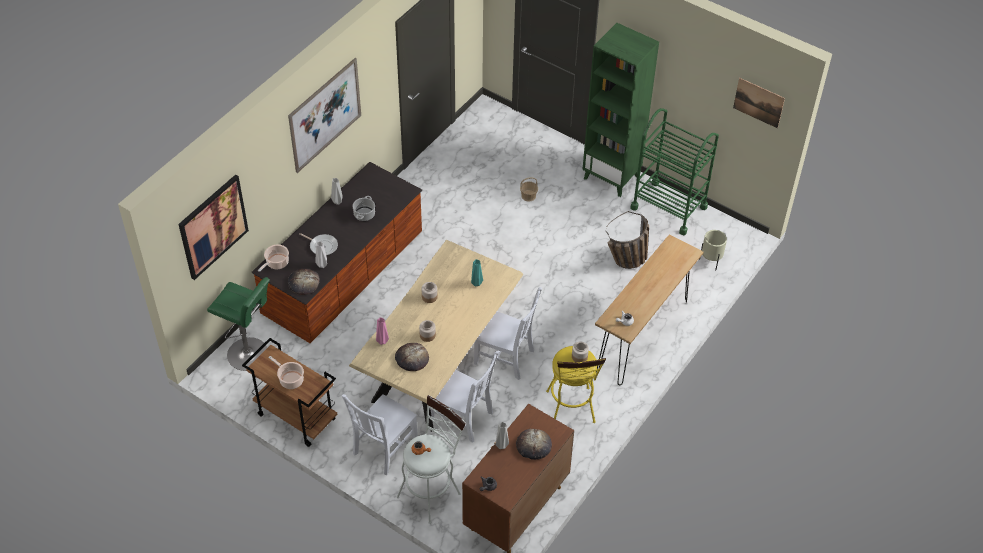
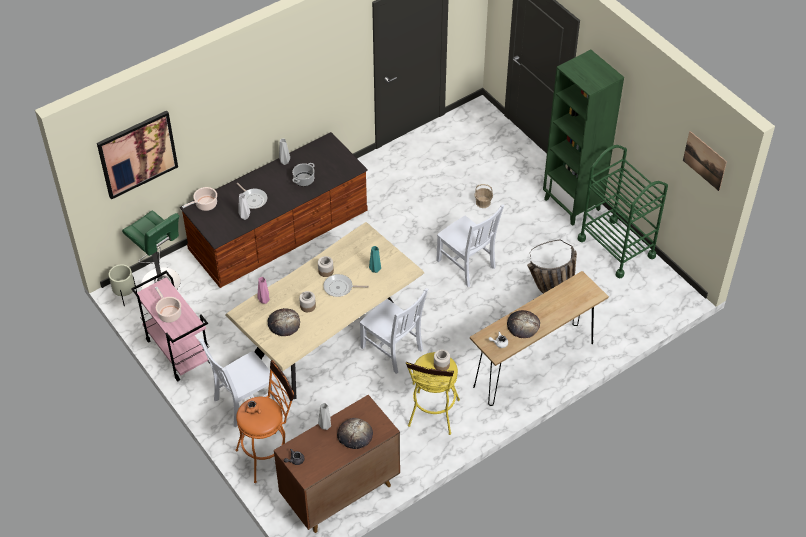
camera: 20 degrees right, 0 degrees up
brown cart [242,338,337,447] -> pink cart [131,271,210,382]
picture [288,58,361,173] -> none
bread [288,269,320,295] -> bread moved to [507,310,540,338]
white stool [396,395,466,524] -> orange stool [235,360,294,483]
white chair [430,351,499,443] -> white chair moved to [436,205,504,287]
beige planter [699,230,727,270] -> beige planter moved to [109,264,137,306]
none -> frying pan [323,274,369,297]

